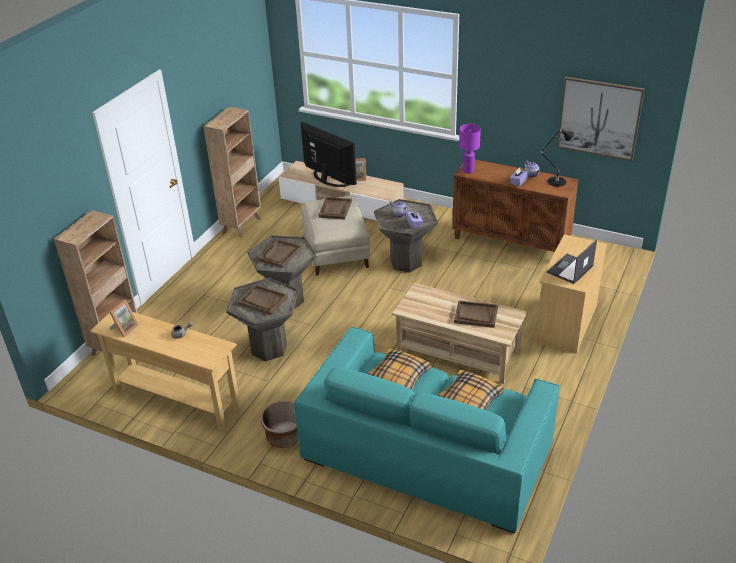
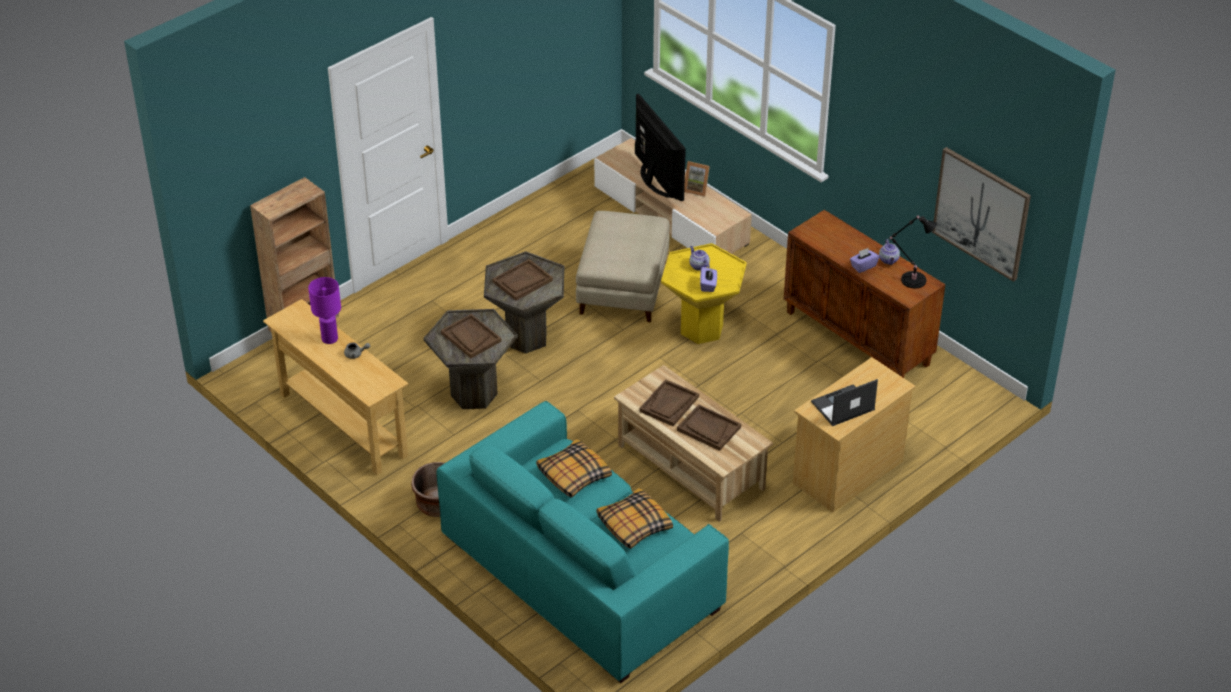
camera: 20 degrees right, 5 degrees up
picture frame [109,300,139,337] -> none
brown bookcase [203,106,261,238] -> none
brown tray [319,197,352,220] -> brown tray moved to [639,379,699,426]
grey side table [374,199,438,273] -> yellow side table [661,243,747,344]
purple table lamp [459,124,481,174] -> purple table lamp moved to [308,277,341,344]

